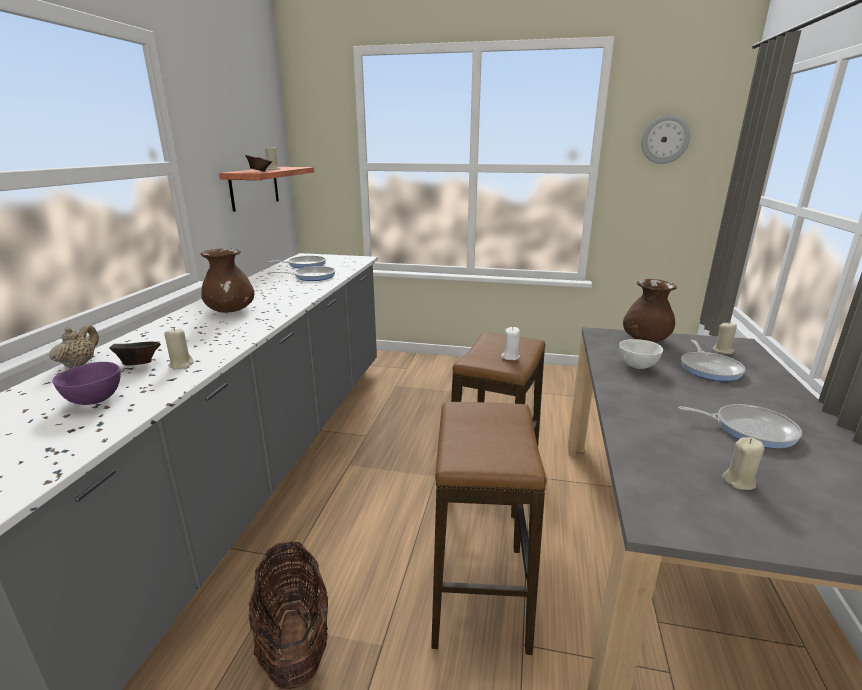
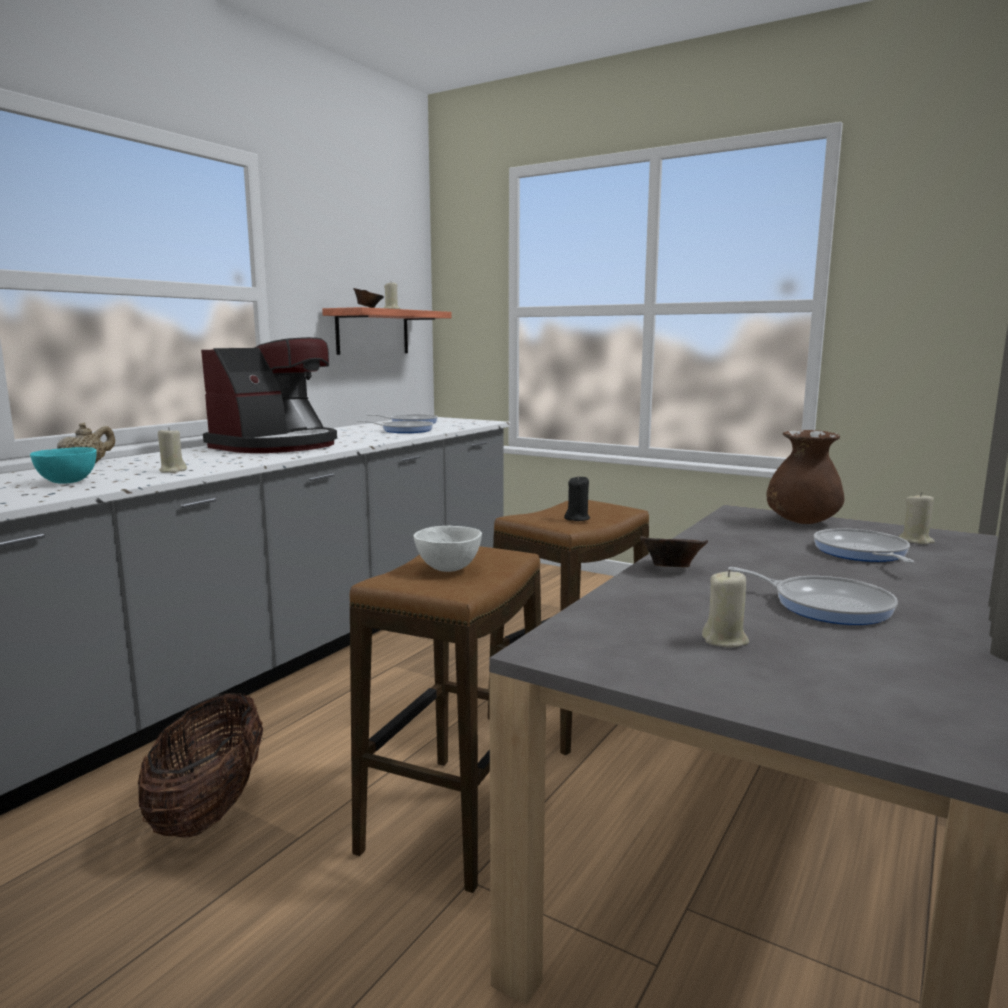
camera: 20 degrees right, 10 degrees down
purple bowl [52,362,121,405] -> turquoise bowl [30,447,97,484]
brown bowl [109,342,161,366] -> brown bowl moved to [640,536,708,567]
brown vase [201,248,254,313] -> coffee machine [201,337,337,453]
white candle [501,327,520,360] -> black candle [564,475,590,521]
white bowl [619,339,663,369] -> white bowl moved to [413,526,482,572]
wall clock [641,115,690,164] -> none
frying pan [681,340,745,381] -> frying pan turned 150 degrees clockwise [814,529,914,563]

